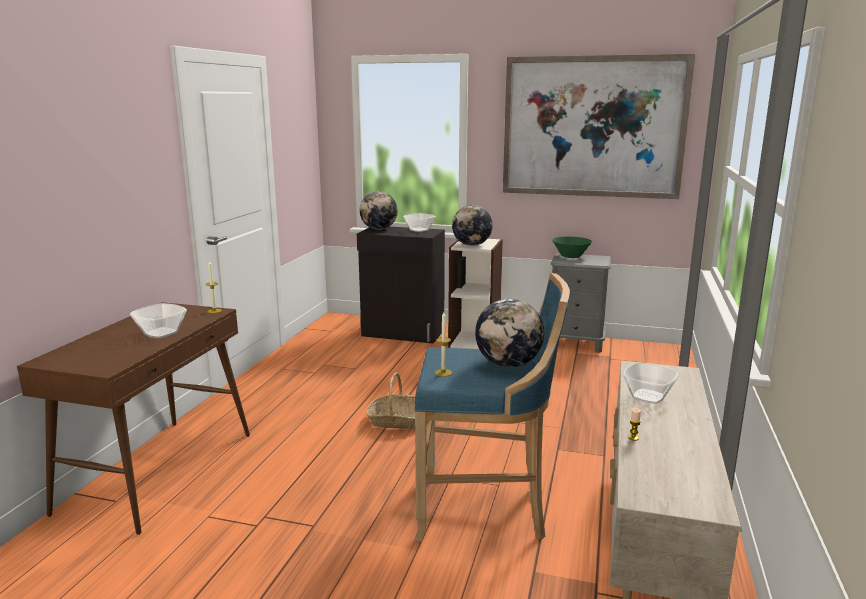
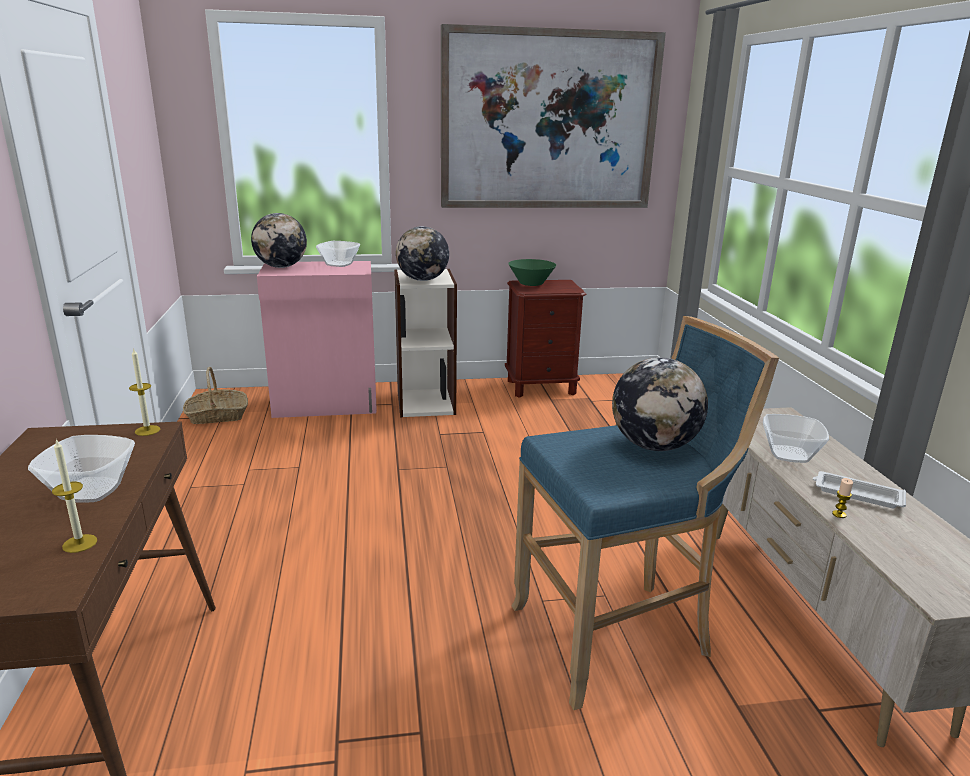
camera: 25 degrees left, 5 degrees up
black cabinet [357,227,445,343] -> pink cabinet [257,261,377,418]
basket [366,373,415,430] -> basket moved to [183,367,248,424]
candle [435,312,452,377] -> candle moved to [52,439,97,553]
grey nightstand [551,253,611,353] -> brown nightstand [505,280,586,398]
none -> white tray [813,471,906,508]

